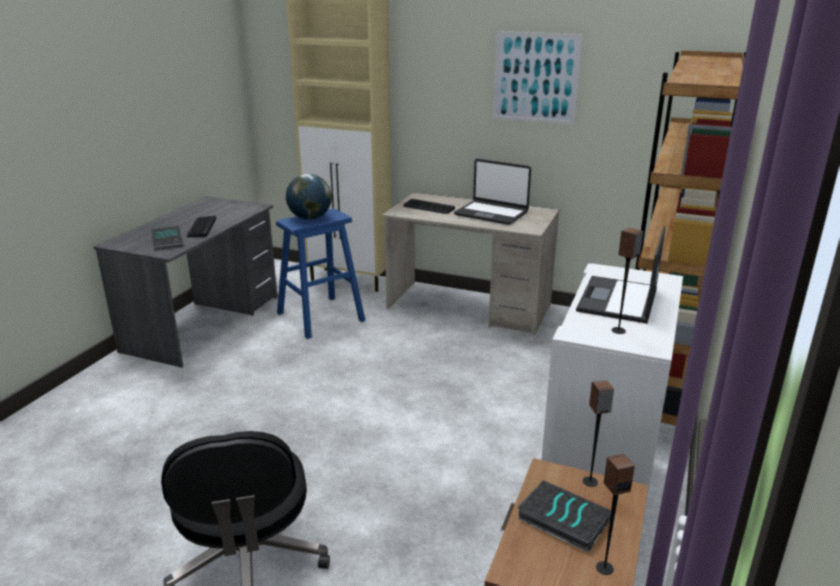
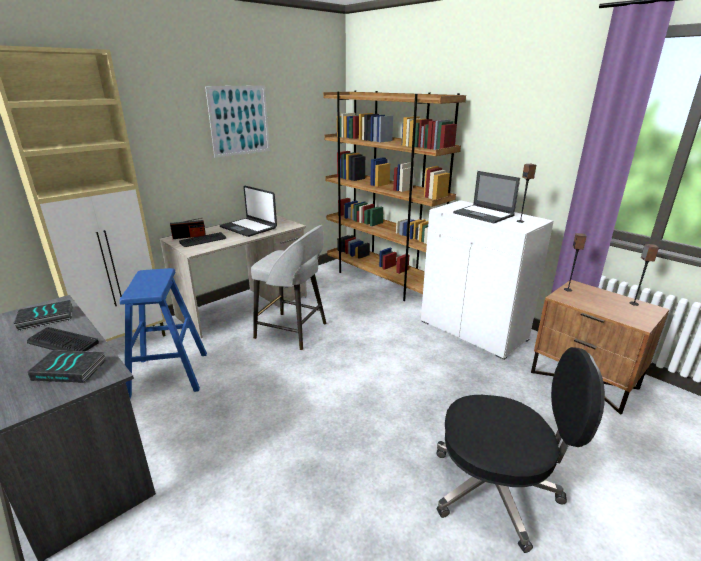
camera: 65 degrees left, 0 degrees up
globe [286,174,332,220] -> none
laptop [454,159,531,225] -> laptop turned 75 degrees clockwise [219,186,277,237]
book [518,480,611,553] -> book moved to [13,300,72,331]
none -> radio [170,218,206,239]
none -> grey stool [251,225,327,350]

